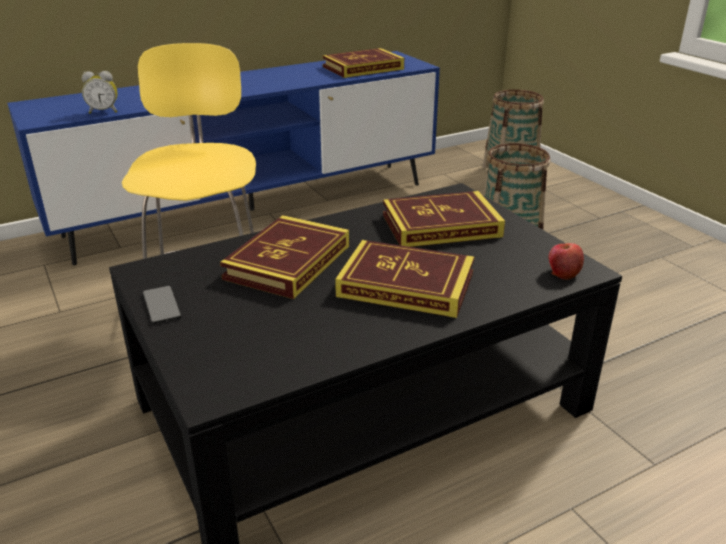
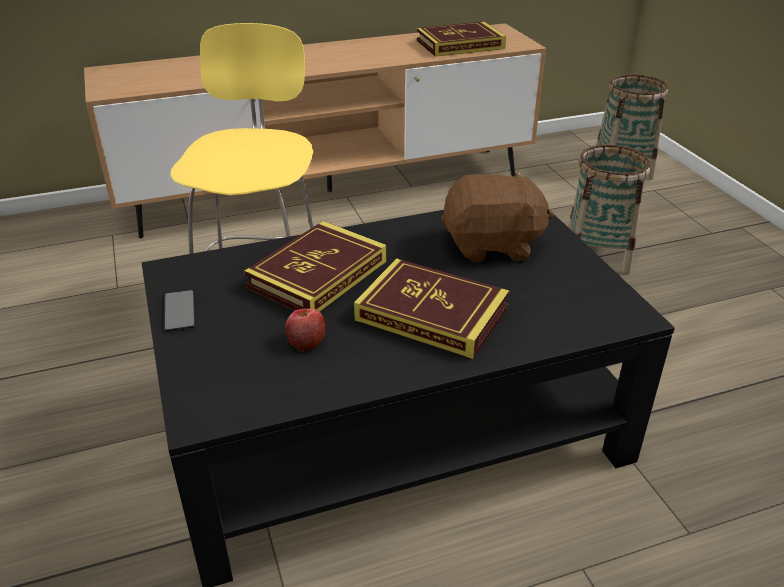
camera: 10 degrees right, 5 degrees up
blue tv stand [7,51,440,265] -> brown tv stand [84,23,546,238]
alarm clock [82,71,118,114] -> none
book [383,191,505,247] -> brown plush toy [441,170,554,262]
apple [548,243,584,280] -> apple moved to [285,309,325,351]

